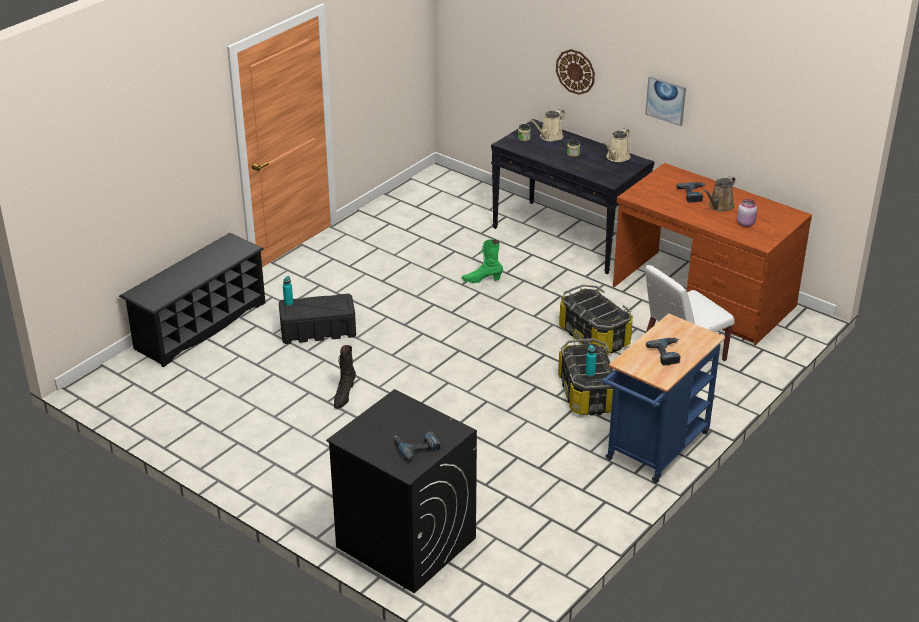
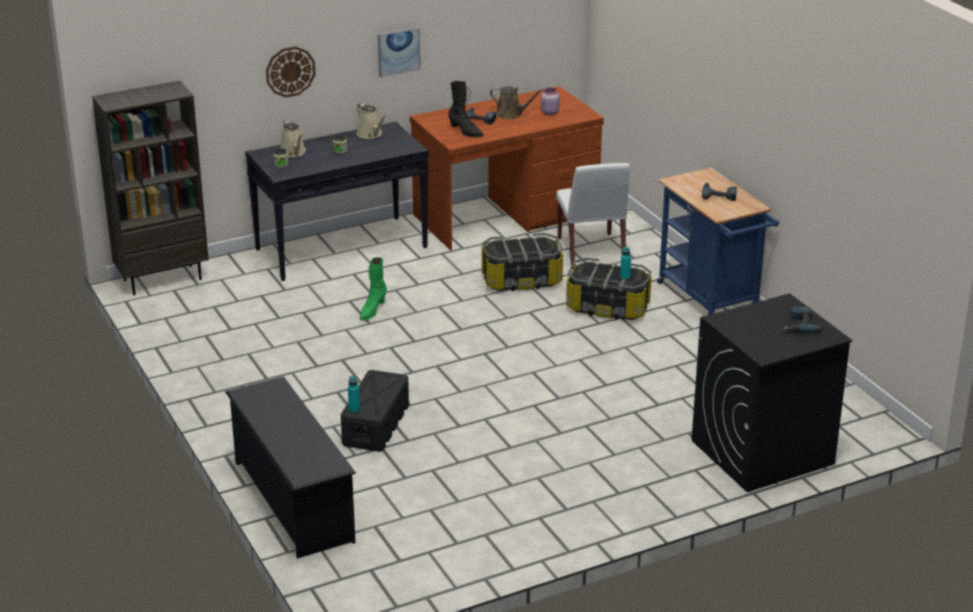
camera: 65 degrees left, 5 degrees down
black boot [334,345,356,409] -> black boot moved to [448,81,483,137]
brown watering can [704,176,735,212] -> brown watering can turned 45 degrees counterclockwise [490,86,543,120]
none -> brown bookcase [92,81,209,295]

